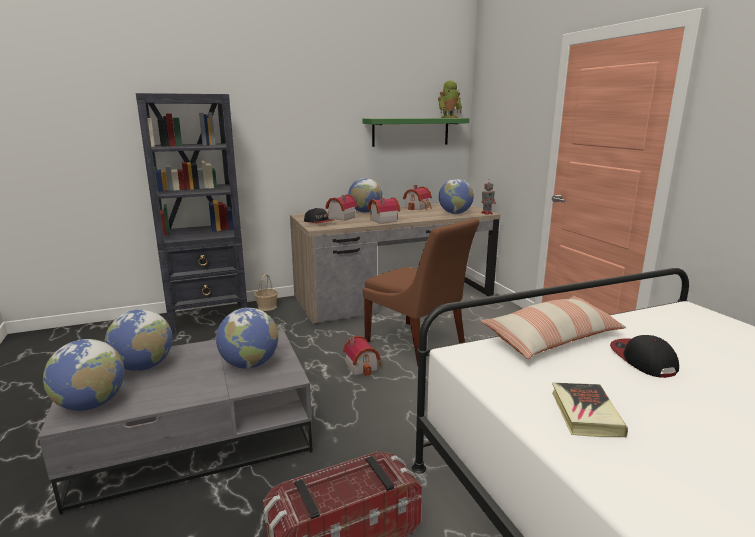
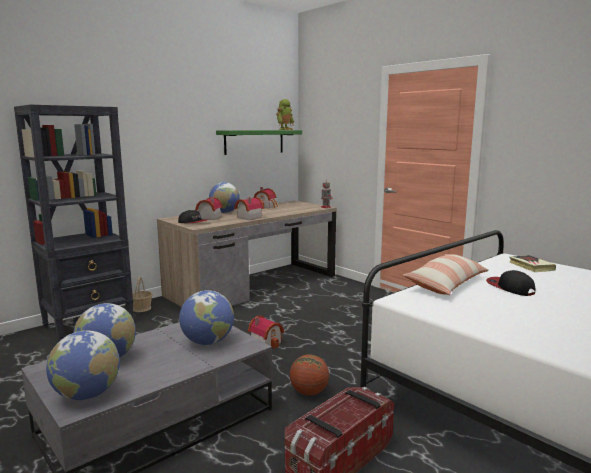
camera: 20 degrees left, 5 degrees down
brown chair [363,218,479,366] -> none
globe [439,179,474,214] -> none
book [552,383,628,437] -> book moved to [509,255,556,272]
none -> basketball [290,354,329,396]

